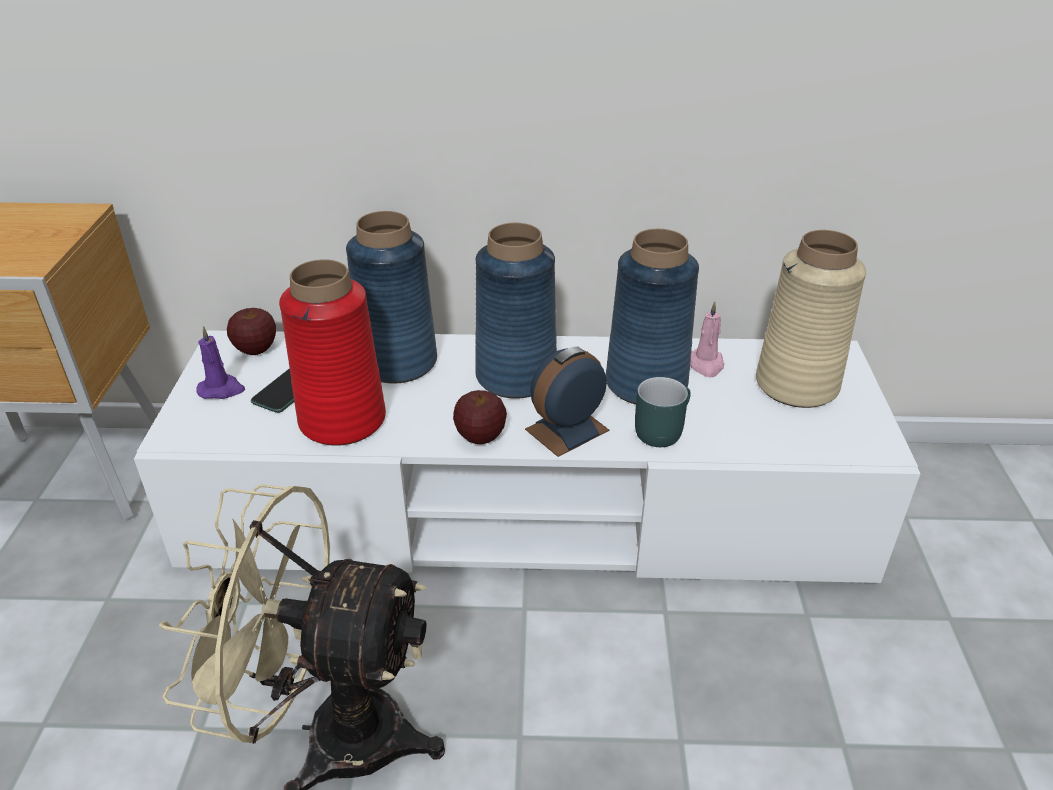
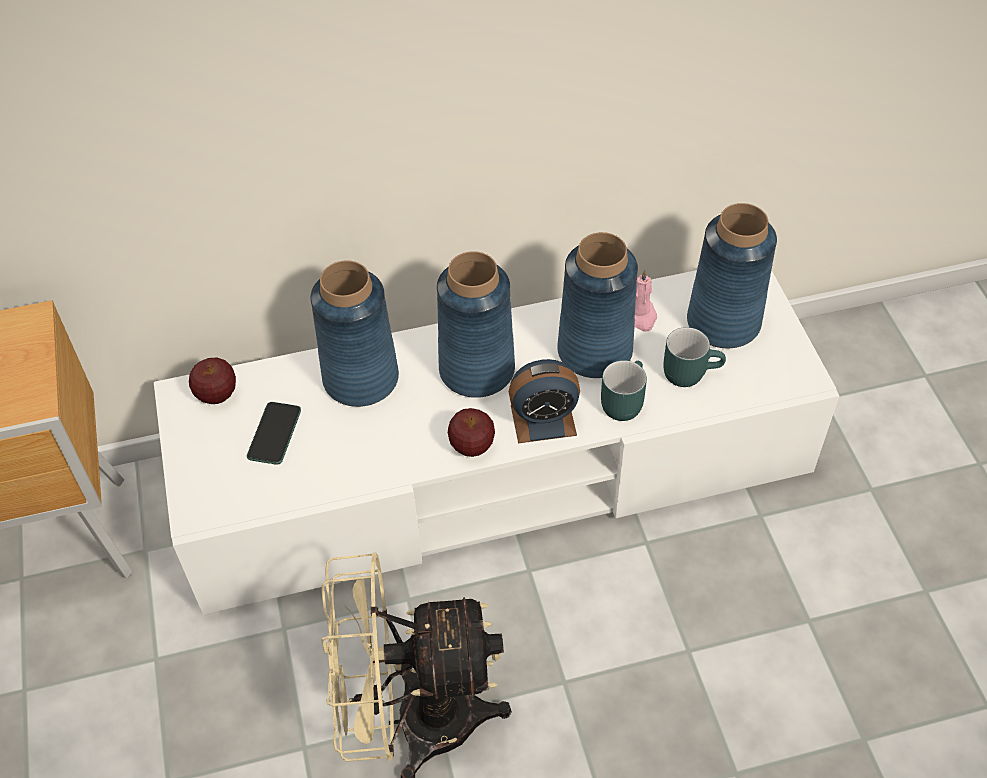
camera: 15 degrees left, 15 degrees up
purple candle [196,326,245,399] -> none
red vase [279,259,386,446] -> none
alarm clock [525,347,609,457] -> alarm clock turned 135 degrees counterclockwise [509,359,580,443]
beige vase [756,230,866,408] -> blue vase [687,203,777,348]
none -> turquoise mug [663,327,726,387]

